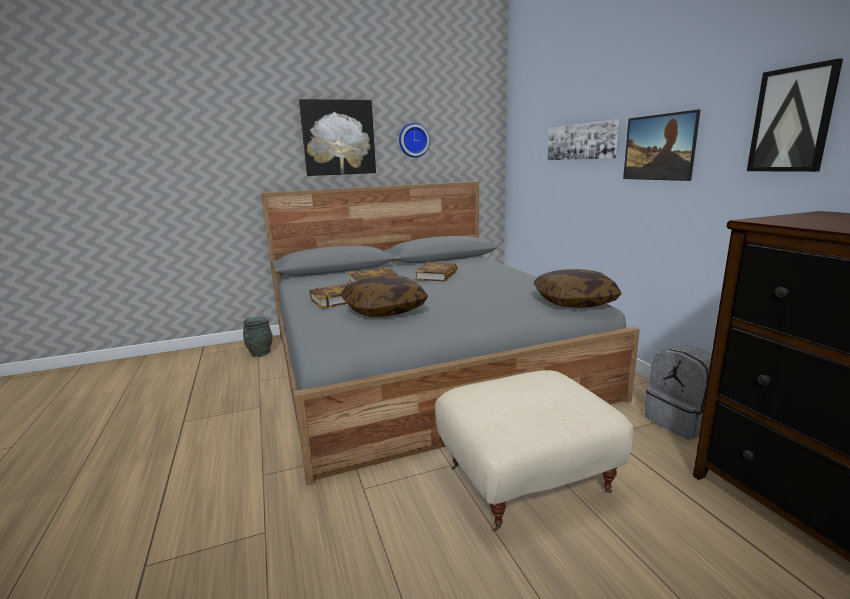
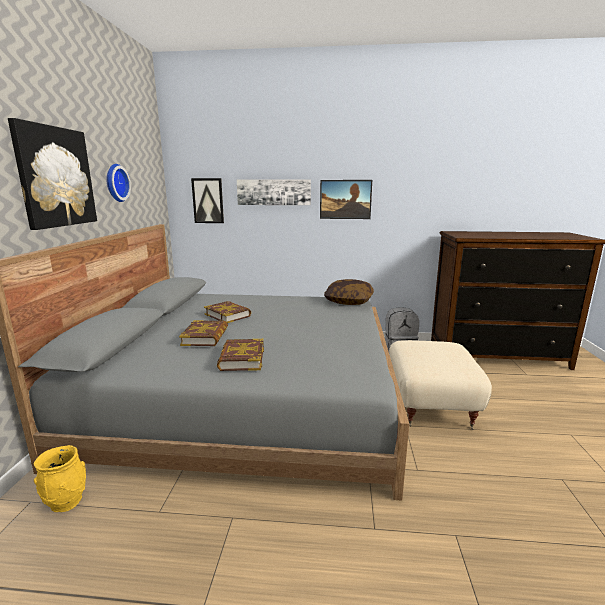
camera: 65 degrees left, 0 degrees up
grey vase [243,317,273,357] -> yellow vase [34,445,86,512]
pillow [341,275,428,317] -> none
picture [747,58,843,172] -> picture moved to [191,178,224,223]

